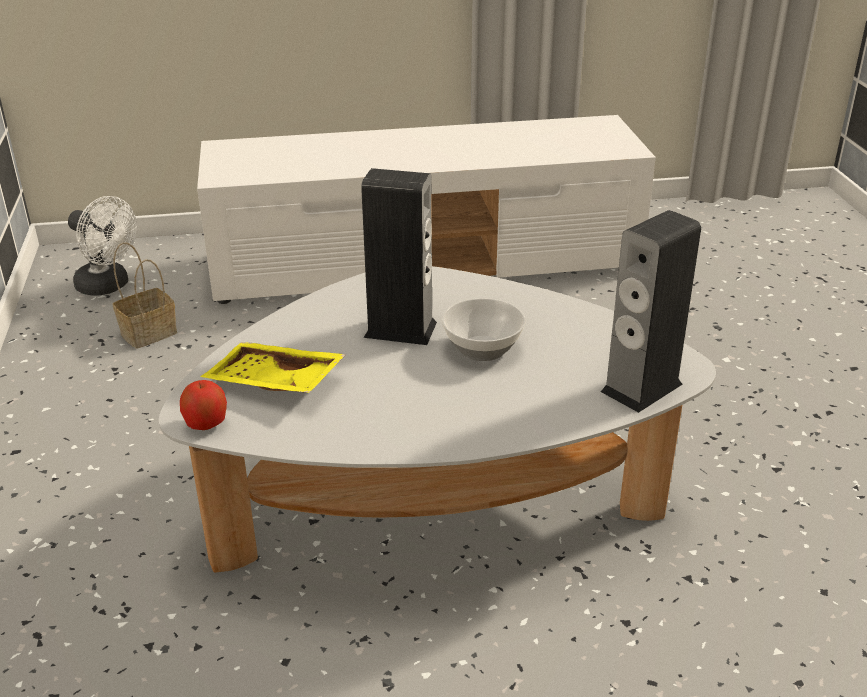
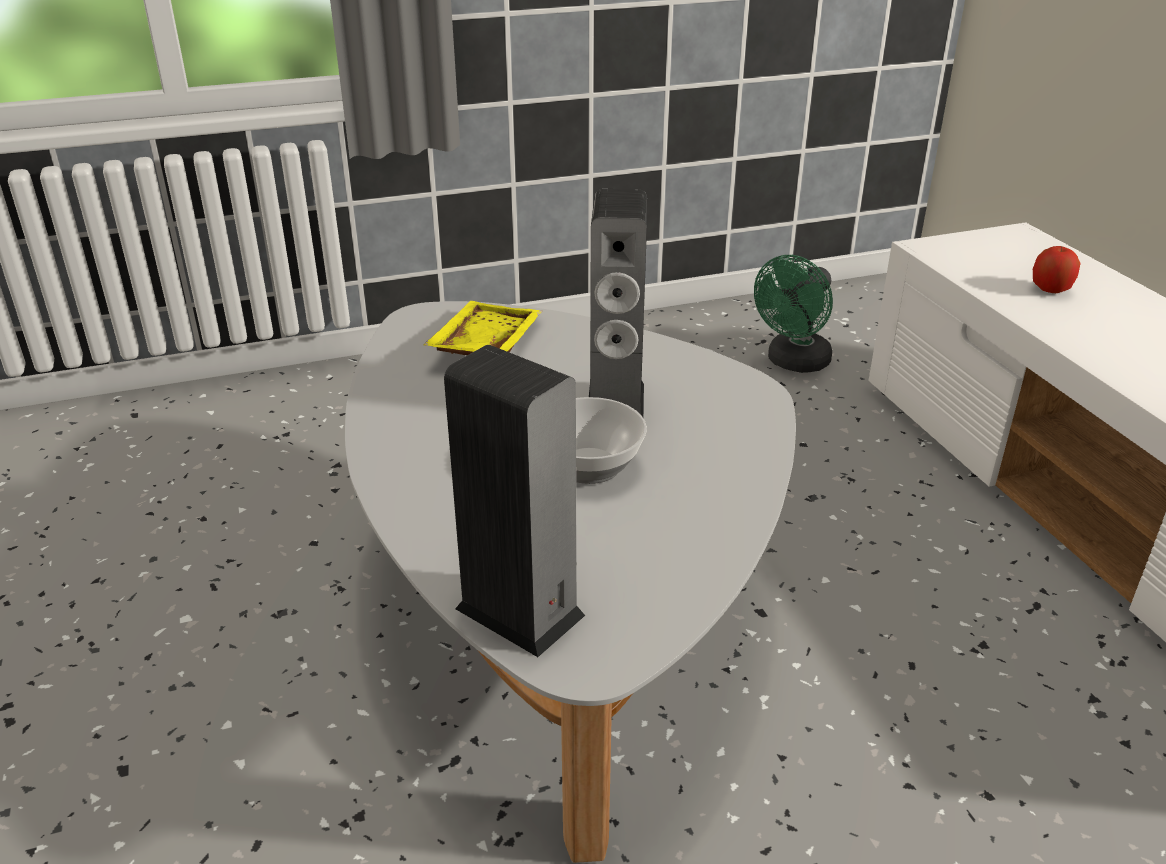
camera: 80 degrees right, 0 degrees up
white fan [68,196,137,296] -> none
basket [112,242,177,349] -> green fan [754,255,833,373]
apple [180,380,227,430] -> apple moved to [1033,246,1081,293]

